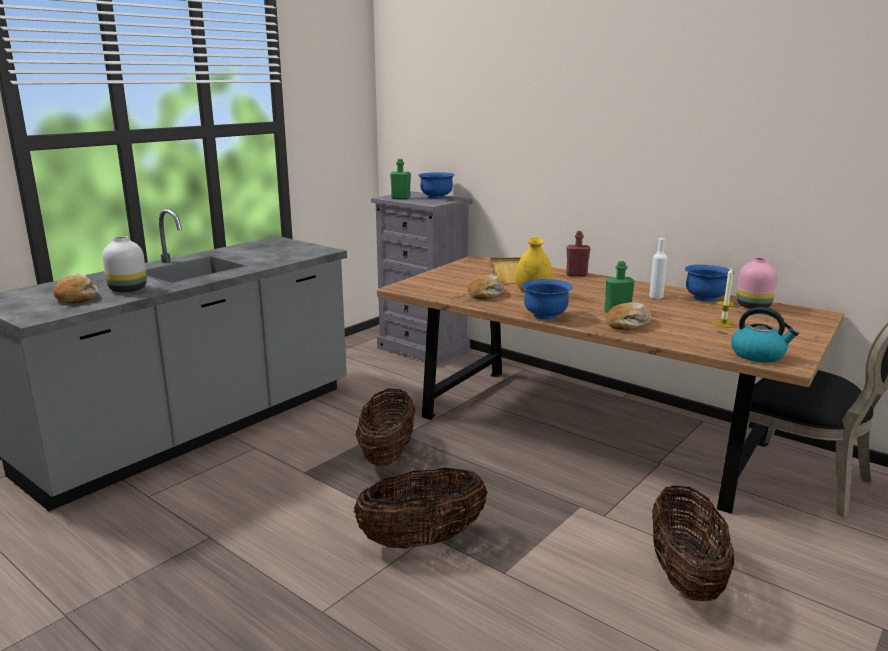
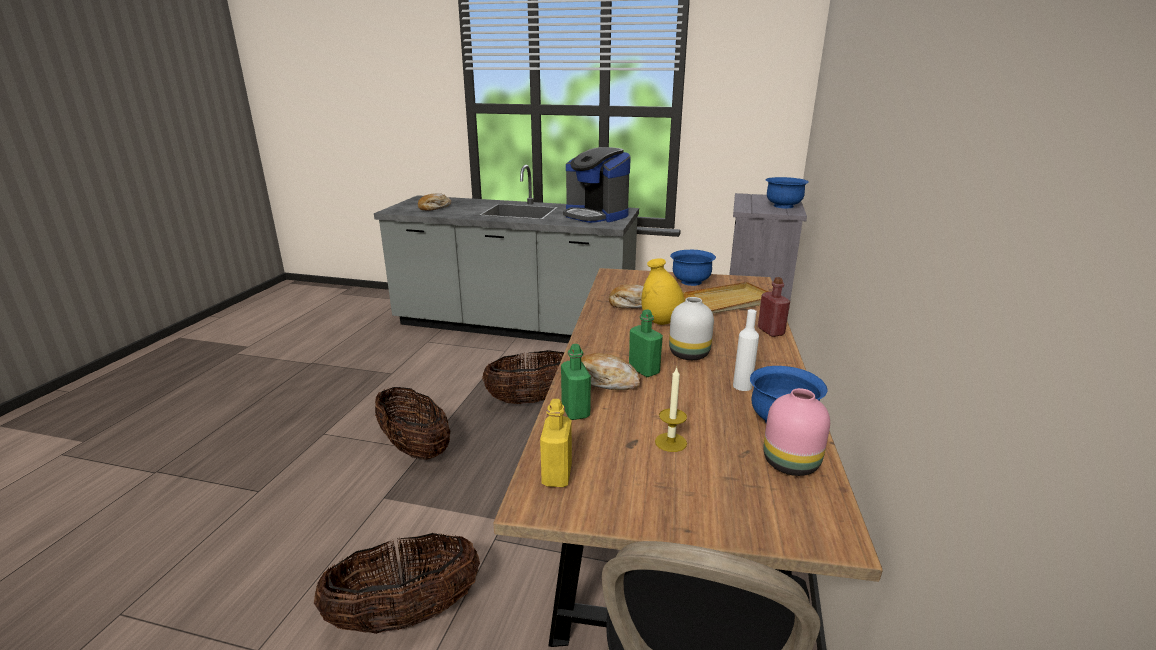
camera: 65 degrees right, 5 degrees up
white vase [102,236,147,292] -> white vase moved to [669,297,714,360]
green bottle [390,159,411,199] -> green bottle moved to [561,344,591,420]
blue bowl [522,279,573,320] -> blue bowl moved to [670,250,716,286]
kettle [731,307,799,362] -> yellow bottle [540,399,572,487]
none -> coffee machine [563,147,631,223]

